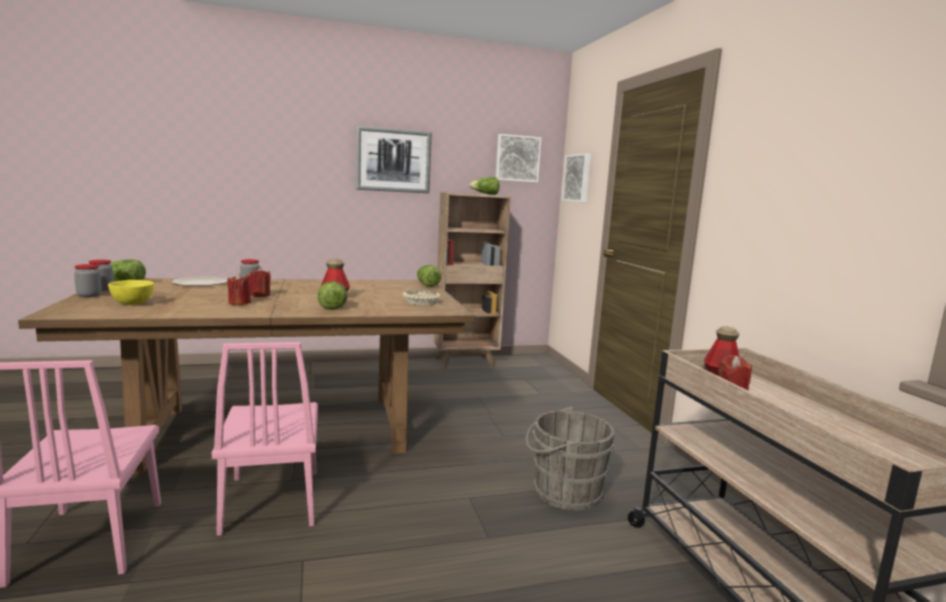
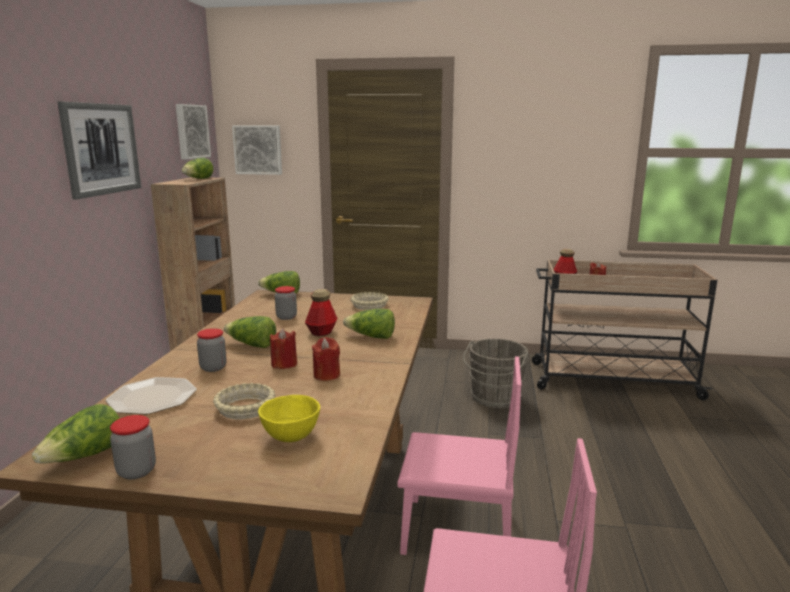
camera: 65 degrees left, 5 degrees up
jar [74,264,102,297] -> jar moved to [275,286,297,320]
none -> beige bowl [213,383,275,420]
none -> lettuce [224,316,276,348]

